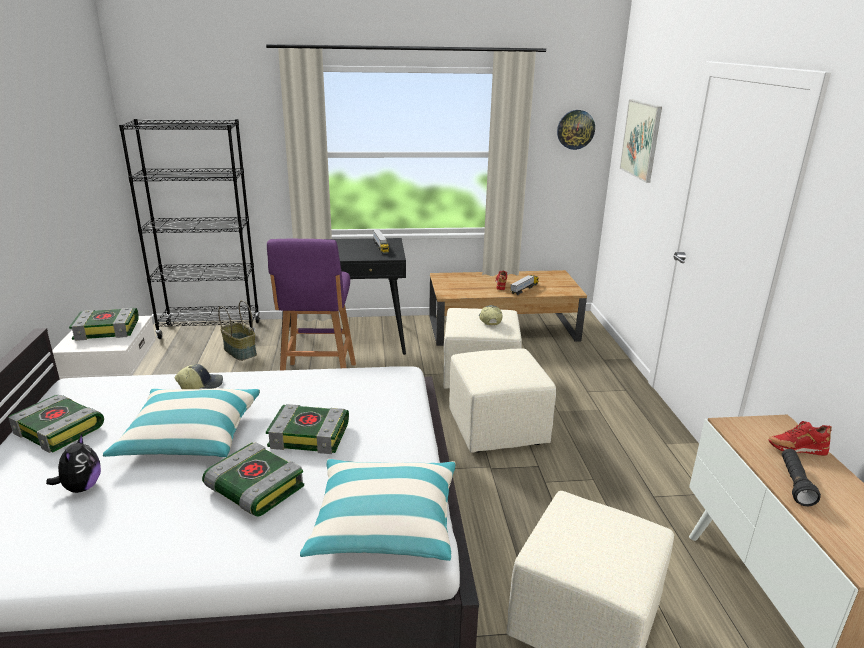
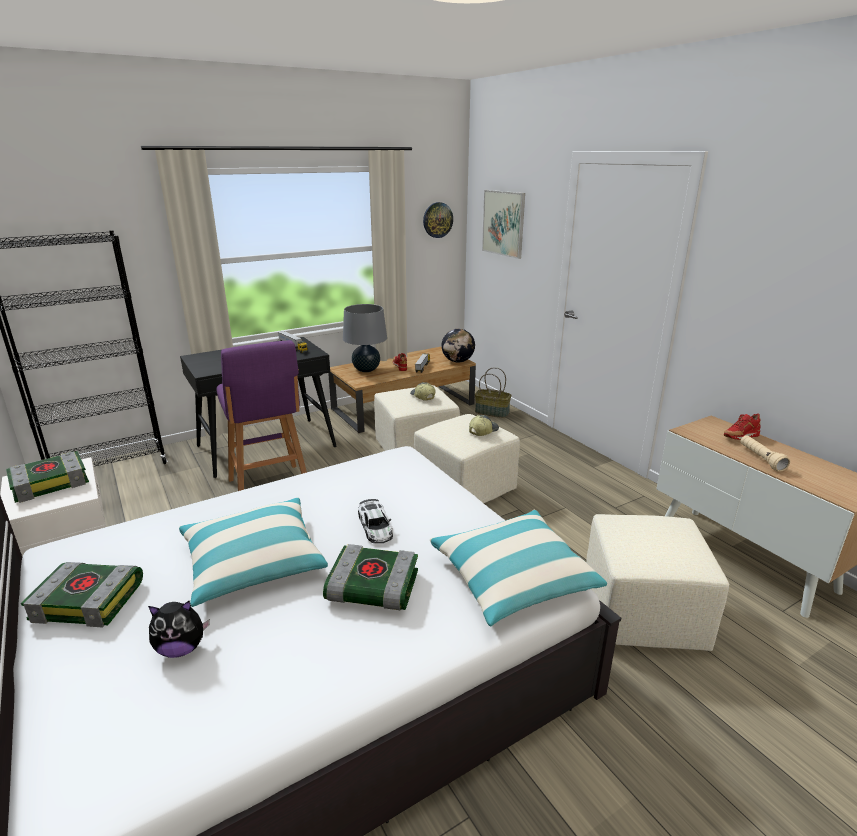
camera: 25 degrees left, 0 degrees up
plush toy [46,434,101,493] -> plush toy turned 105 degrees clockwise [148,601,210,658]
cap [175,364,223,389] -> cap moved to [469,415,499,436]
basket [218,300,257,361] -> basket moved to [475,367,511,418]
book [266,404,349,454] -> toy car [358,499,393,543]
black flashlight [782,449,821,506] -> beige flashlight [740,435,790,472]
none -> grey table lamp [343,304,387,372]
none -> globe [441,329,475,362]

